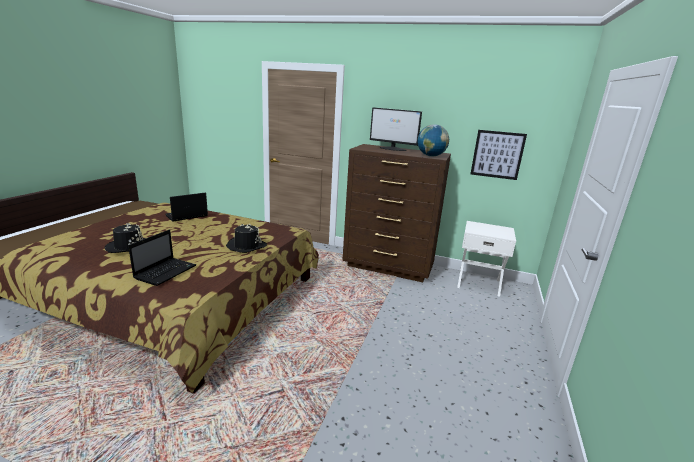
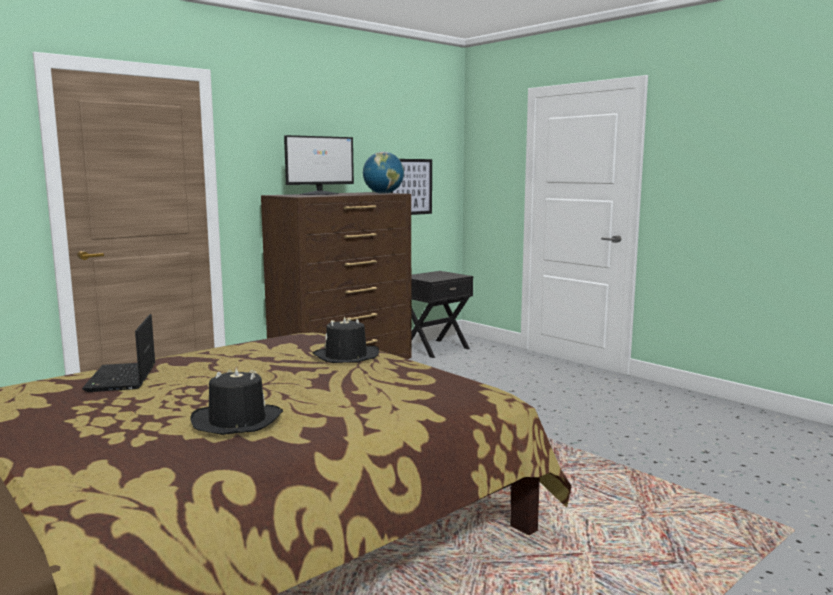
camera: 60 degrees left, 10 degrees down
laptop [128,230,196,286] -> none
white nightstand [457,221,516,297] -> black nightstand [411,271,473,358]

